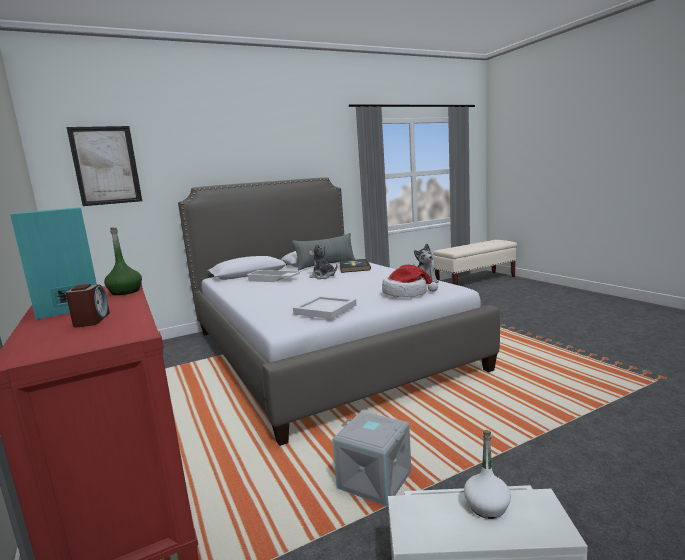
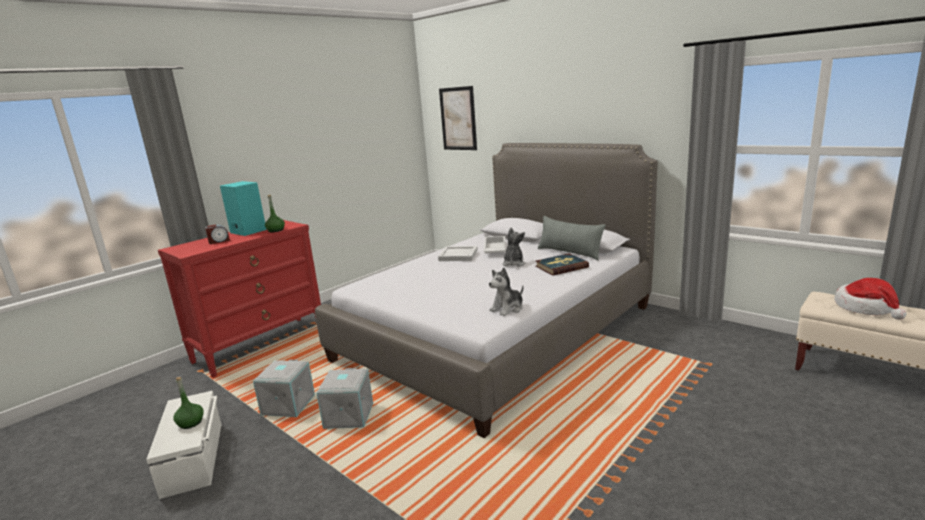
camera: 70 degrees right, 5 degrees up
white tray [293,296,356,319] -> white tray moved to [438,246,478,261]
hat [382,265,438,297] -> hat moved to [834,278,906,320]
white bottle [464,430,511,519] -> green bottle [174,377,204,429]
none -> grey storage box [316,368,373,429]

